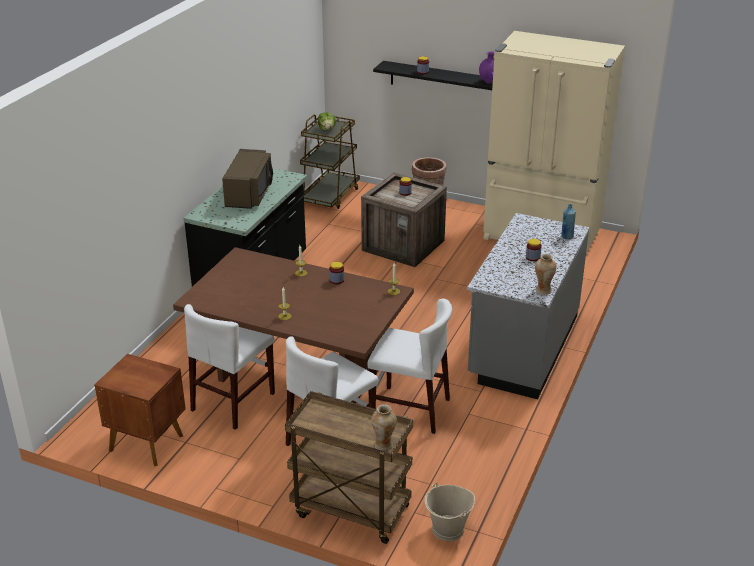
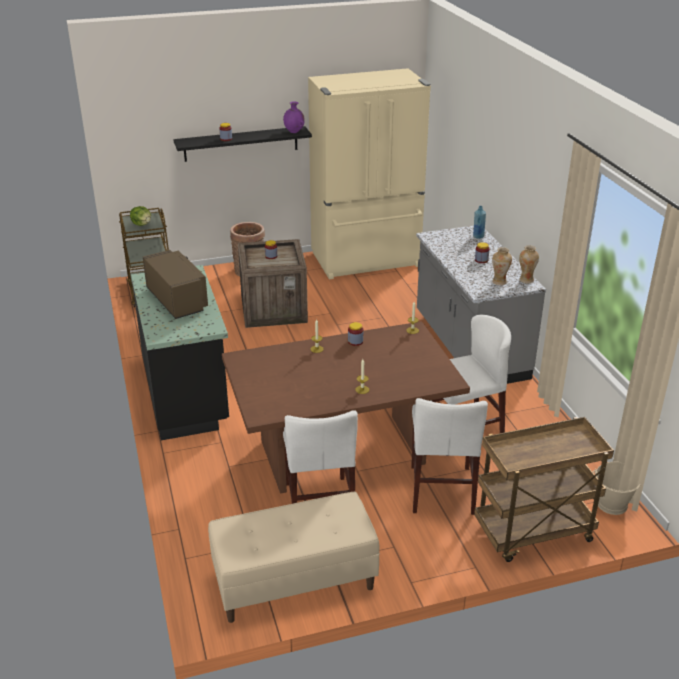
camera: 40 degrees left, 0 degrees up
brown nightstand [94,354,185,466] -> beige bench [208,492,380,623]
vase [372,404,397,451] -> vase moved to [492,247,512,285]

